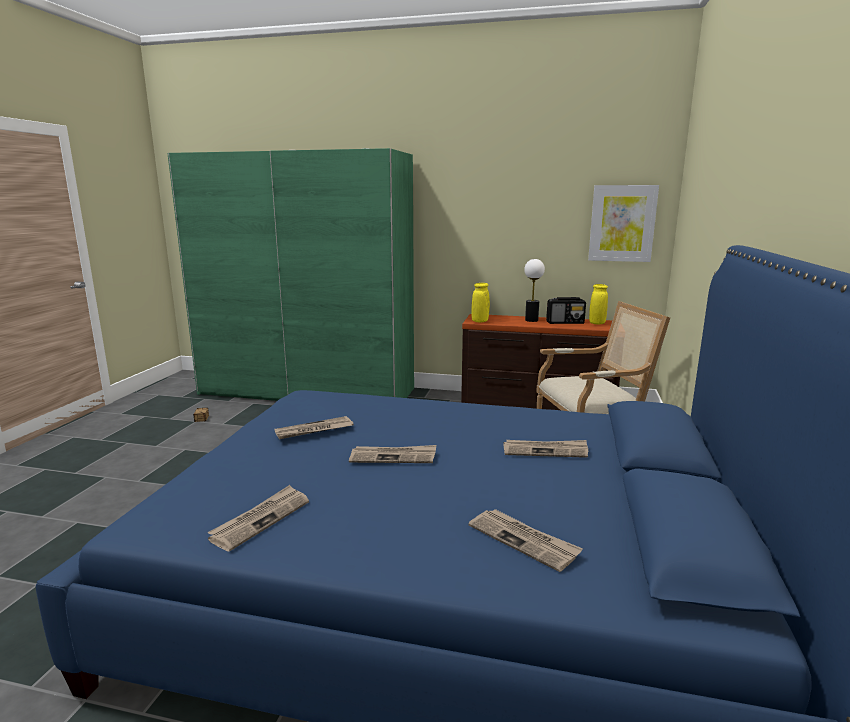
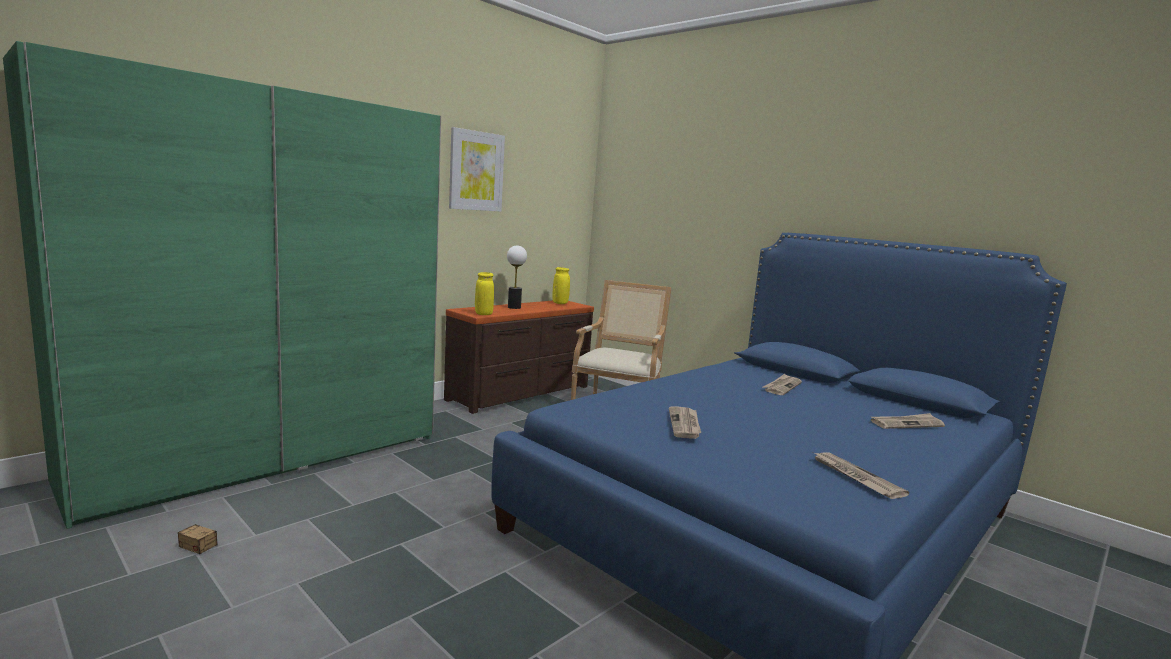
camera: 60 degrees left, 5 degrees down
newspaper [349,445,436,463] -> none
radio [546,297,586,324] -> none
picture [588,185,659,262] -> picture moved to [449,127,505,212]

